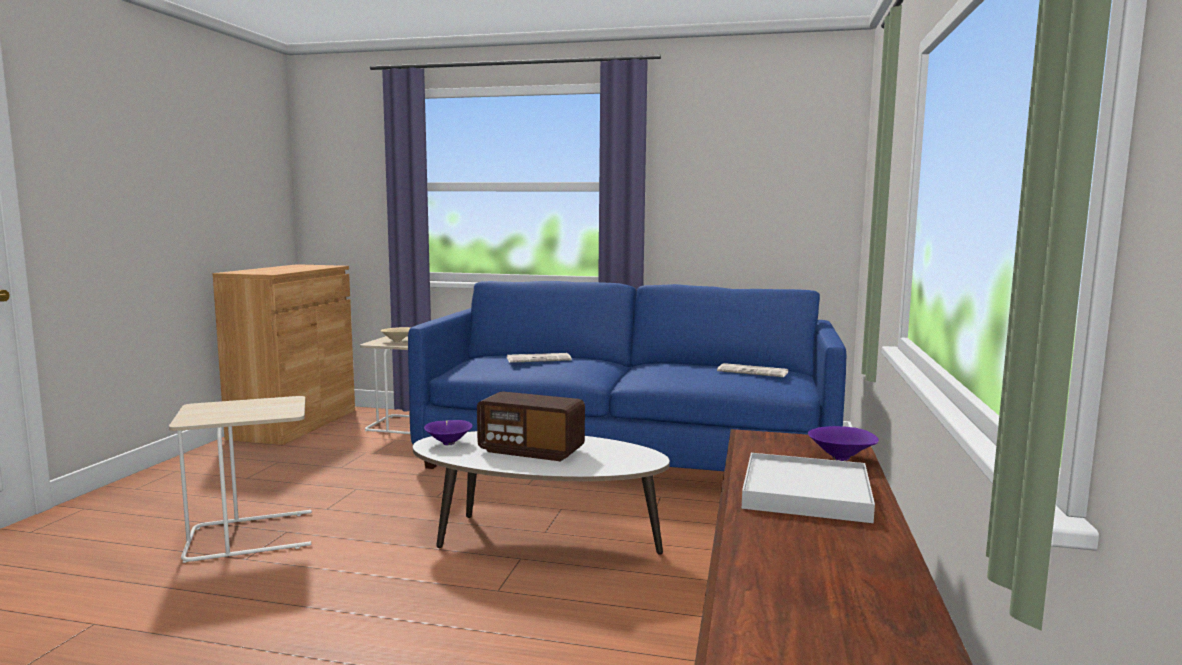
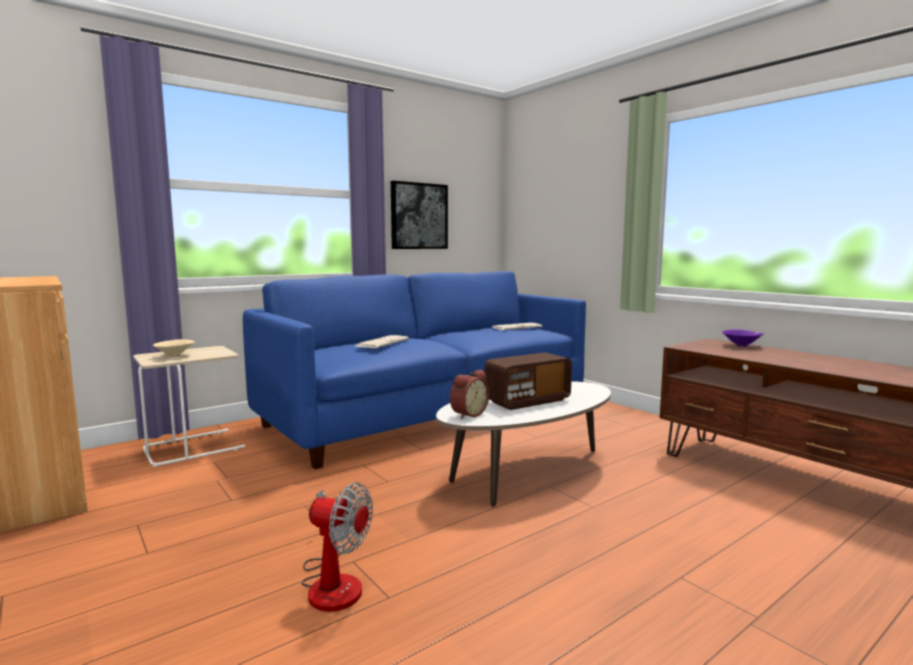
camera: 50 degrees left, 0 degrees up
beige side table [169,396,312,563] -> fan [301,483,373,612]
purple bowl [424,420,473,445] -> alarm clock [450,369,490,419]
white tray [742,453,875,523] -> none
none -> picture [391,181,448,249]

